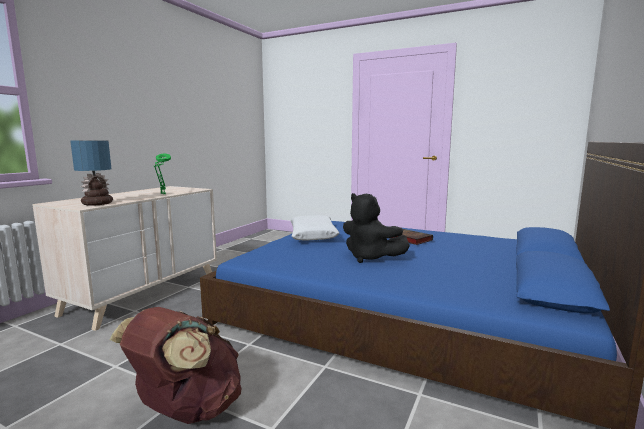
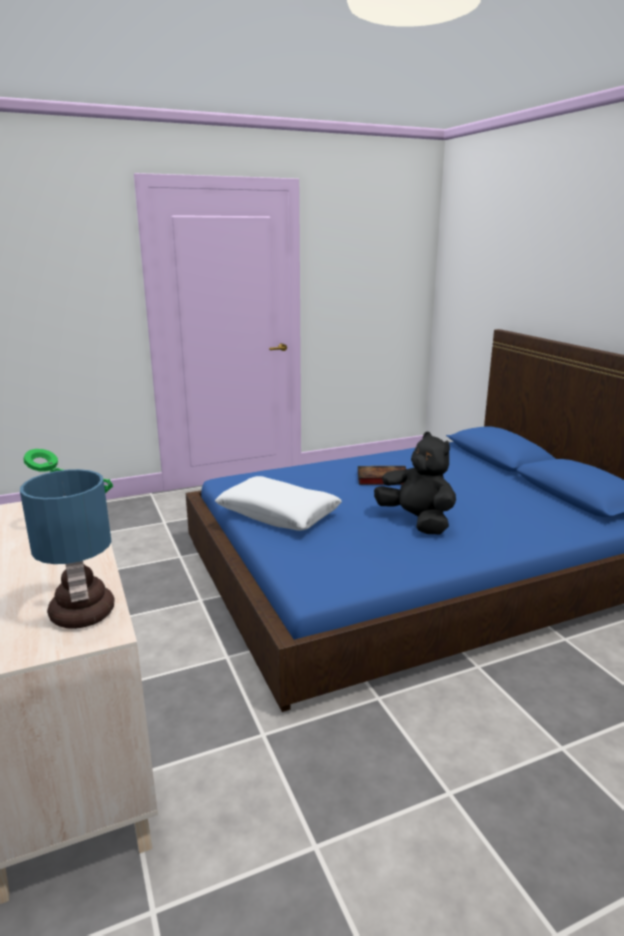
camera: 50 degrees left, 10 degrees up
brown backpack [110,307,242,424] -> none
black plush toy [343,193,410,263] -> black plush toy turned 120 degrees counterclockwise [374,432,456,534]

